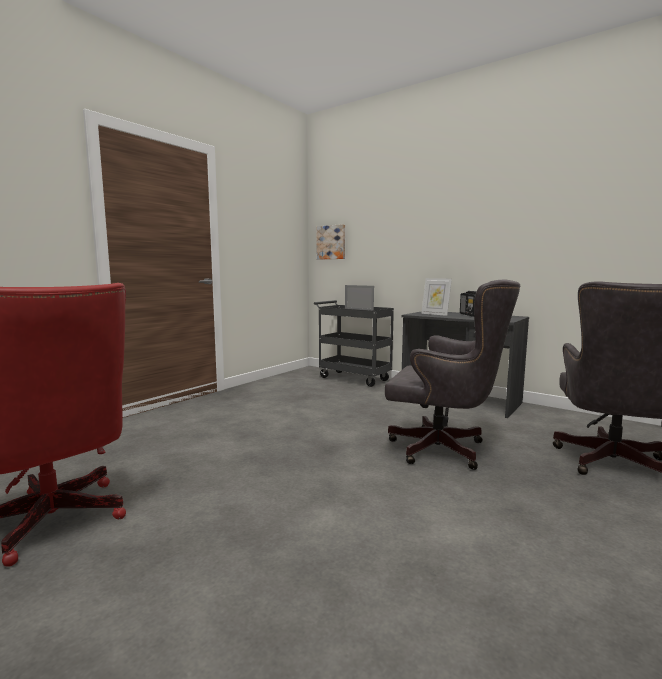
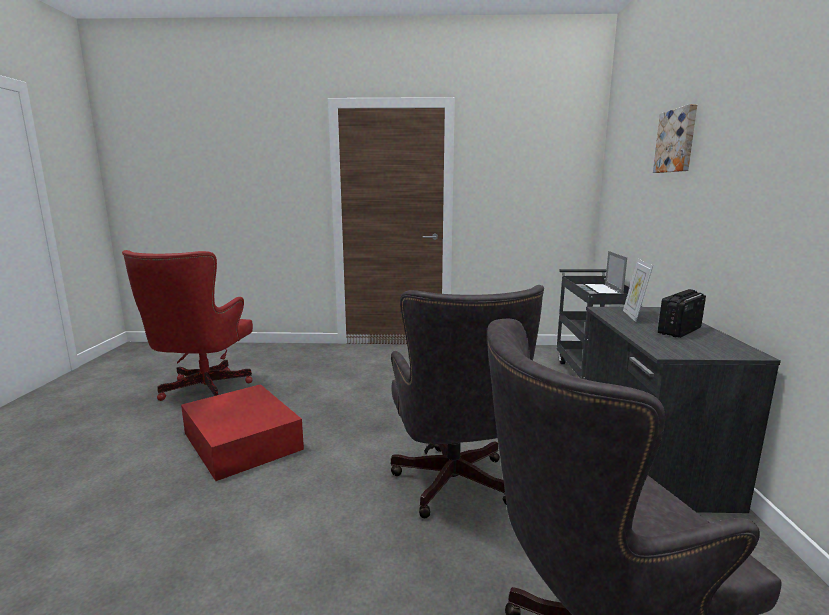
camera: 55 degrees right, 5 degrees up
picture [317,224,345,259] -> picture moved to [653,104,698,173]
none -> red storage box [181,384,304,481]

